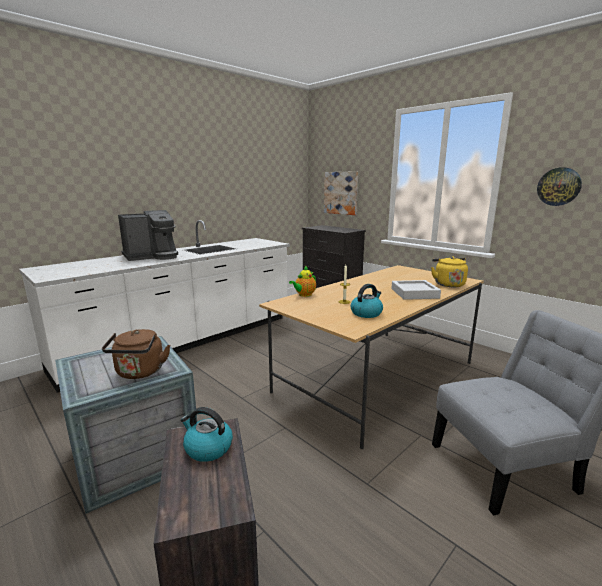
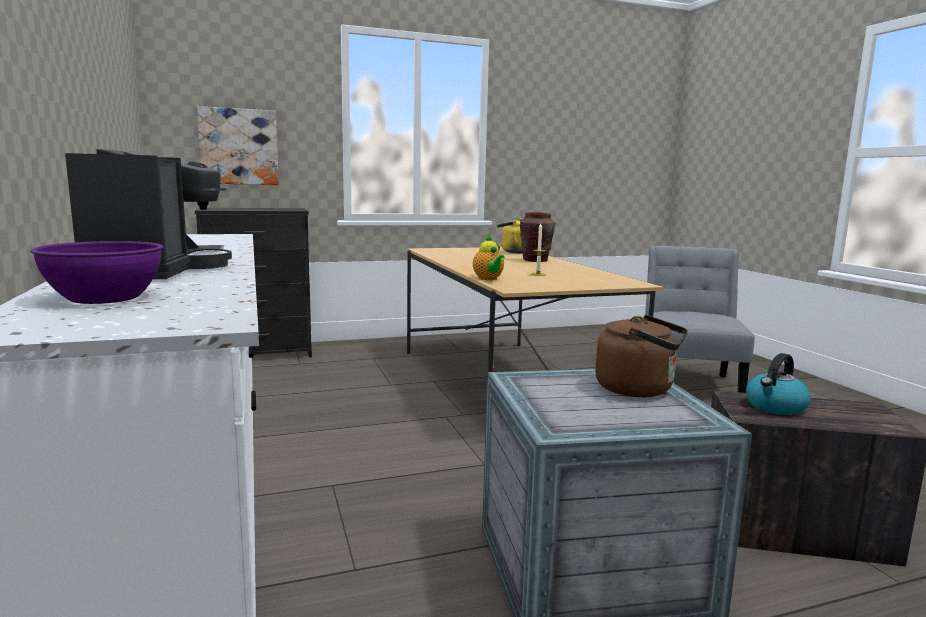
camera: 65 degrees left, 5 degrees down
kettle [351,284,383,318] -> none
grey tray [391,280,441,300] -> brown vase [520,212,555,262]
wall clock [537,167,582,206] -> none
none -> purple bowl [30,241,163,304]

